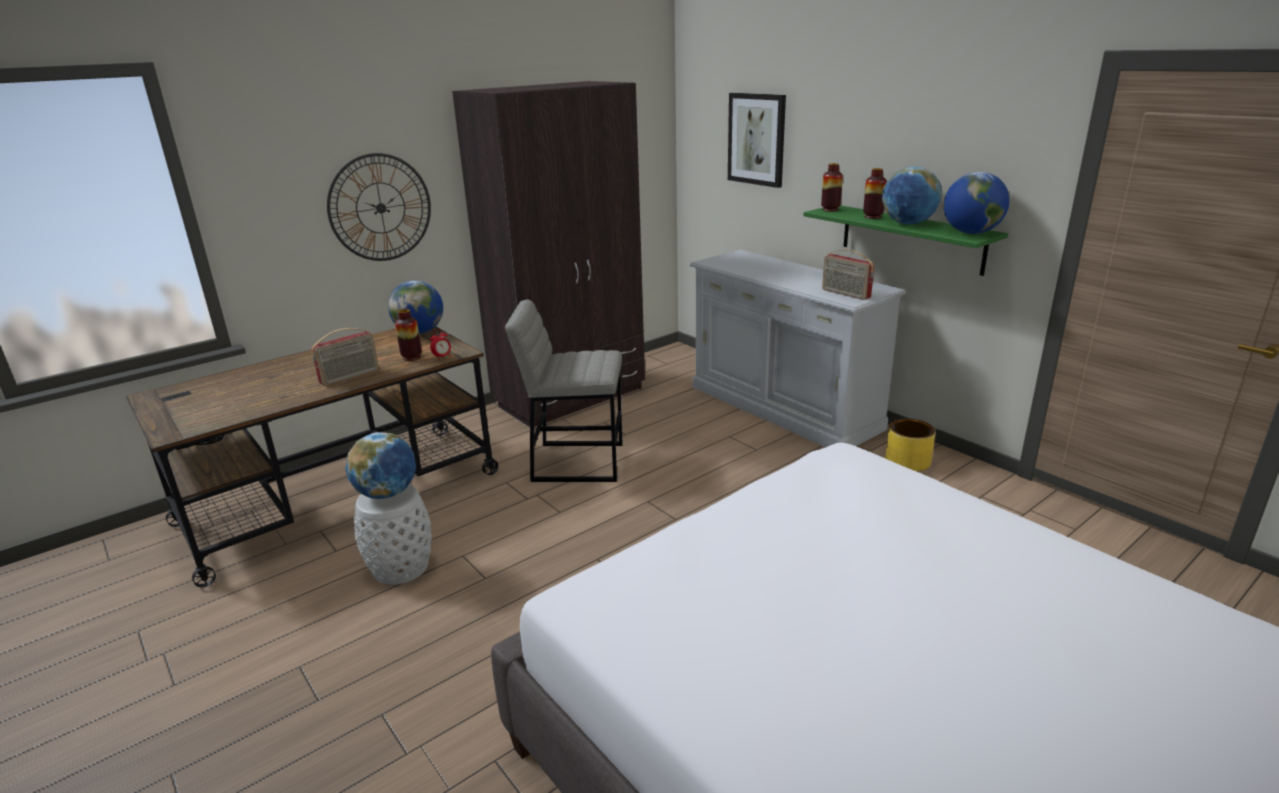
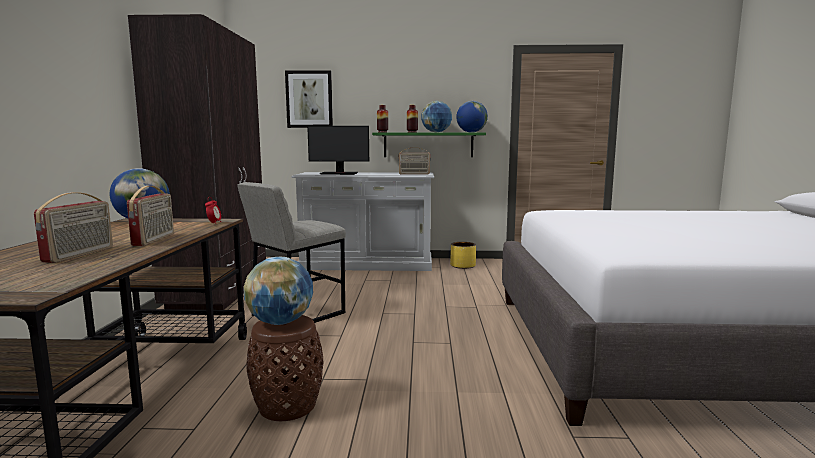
camera: 50 degrees left, 15 degrees down
wall clock [327,153,431,261] -> none
white stool [354,484,432,585] -> brown stool [247,315,323,421]
vase [395,309,422,361] -> none
none -> radio [34,192,113,263]
none -> monitor [307,126,369,175]

